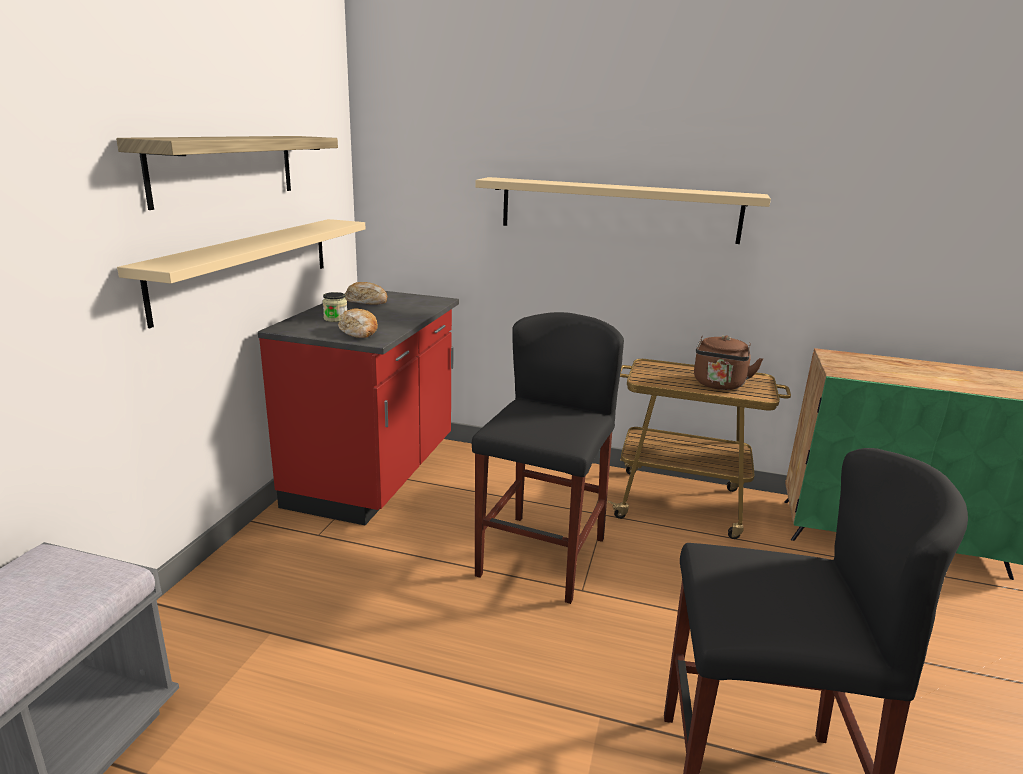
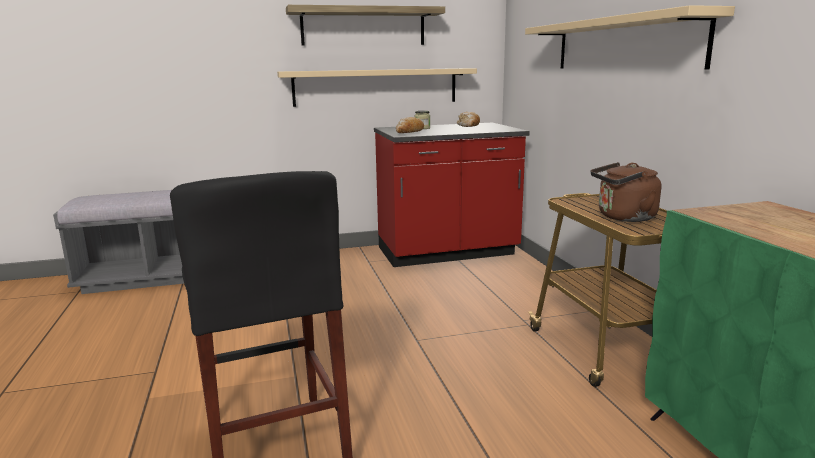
camera: 60 degrees right, 5 degrees down
black stool [472,312,624,604] -> none

